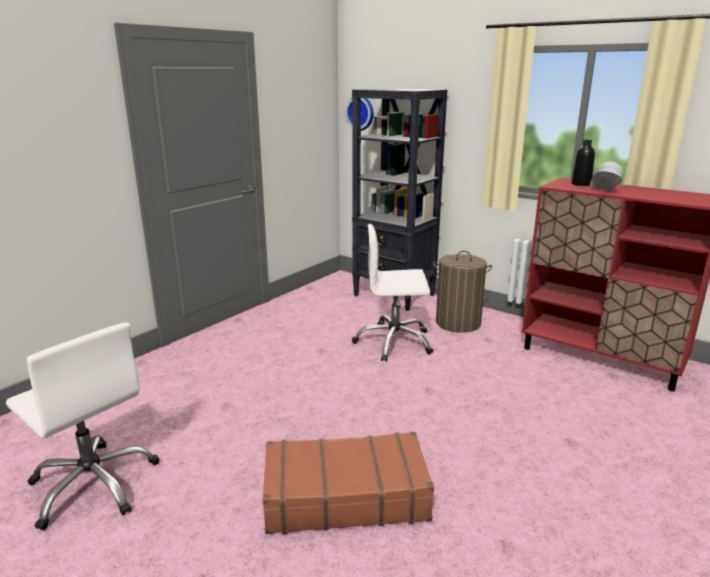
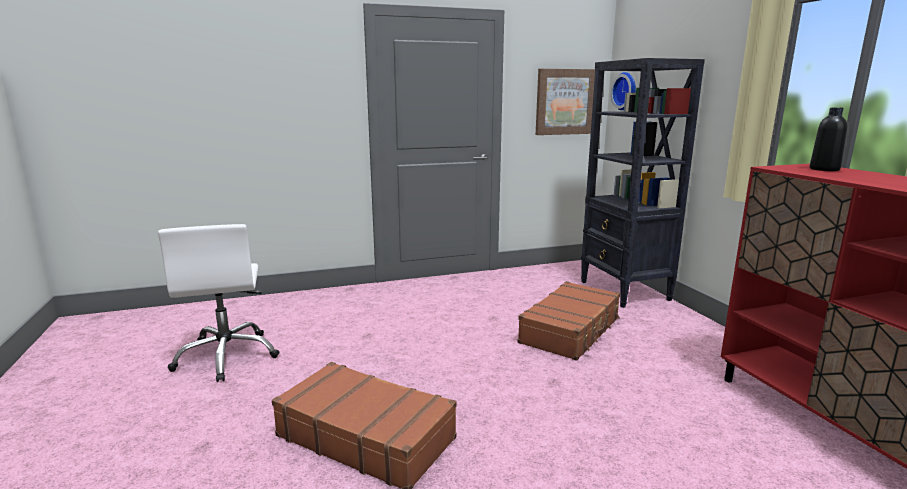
camera: 35 degrees right, 5 degrees down
white office chair [352,224,434,362] -> brown suitcase [518,281,620,361]
laundry basket [433,251,492,333] -> none
white hard hat [590,161,623,191] -> none
none -> picture [536,69,595,135]

